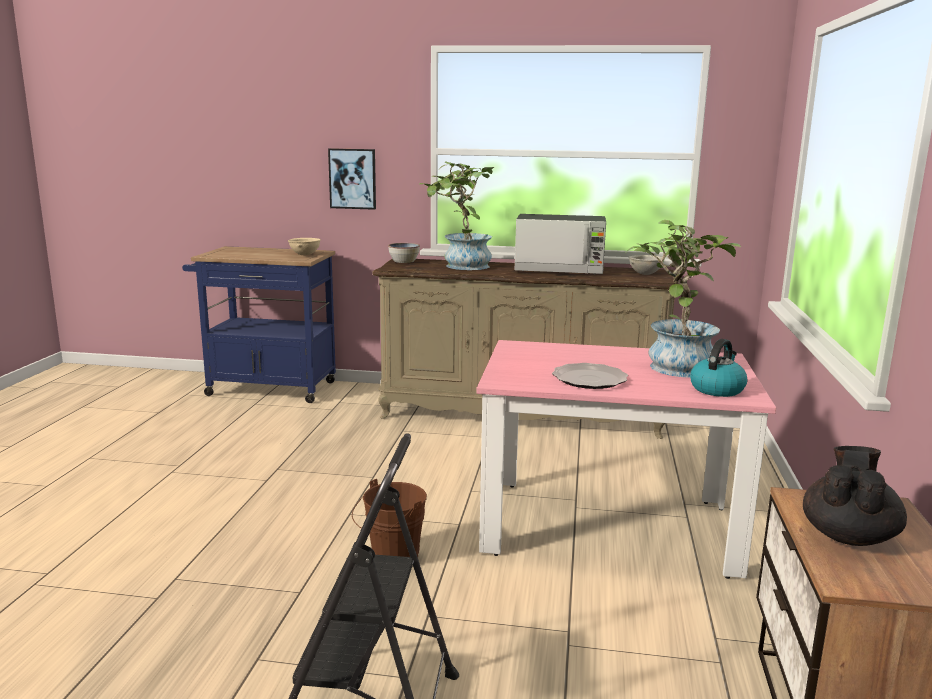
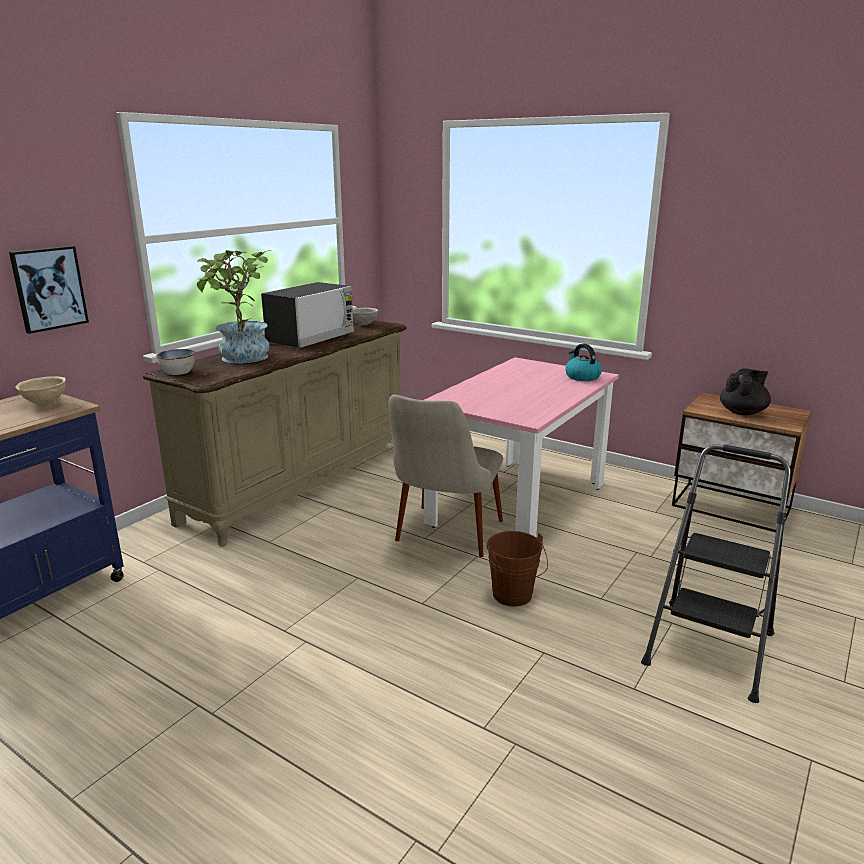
camera: 65 degrees left, 5 degrees up
plate [552,363,628,389] -> none
potted plant [626,220,741,377] -> none
black teapot [803,446,907,546] -> black teapot turned 90 degrees clockwise [720,368,771,415]
none -> beige chair [388,395,503,557]

